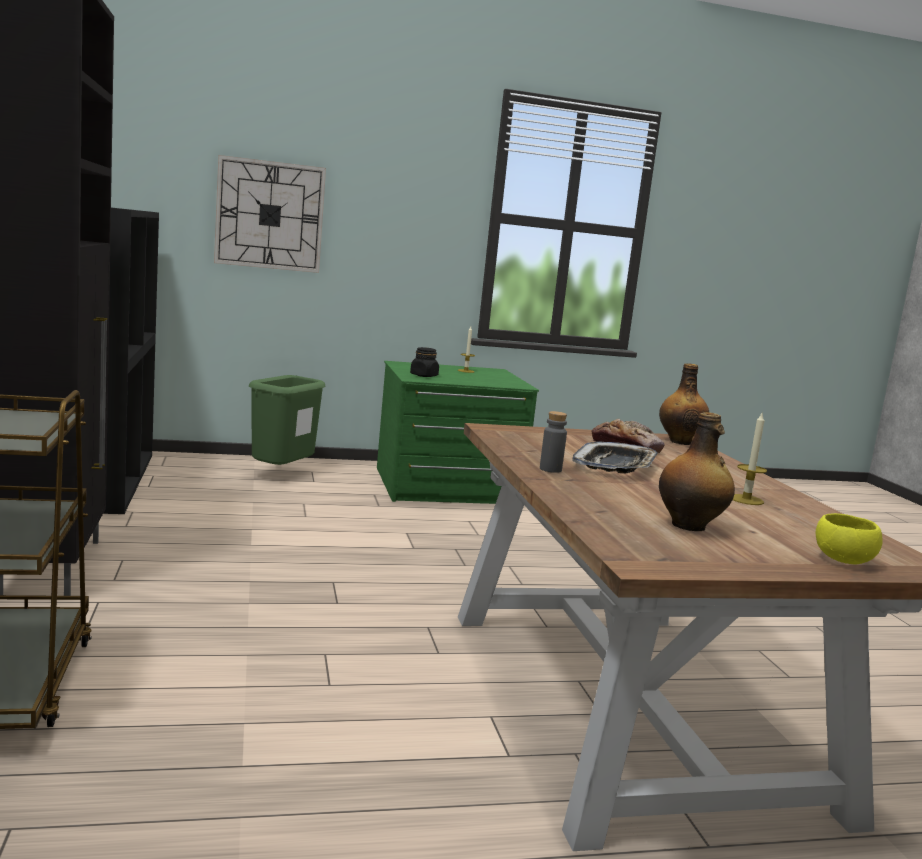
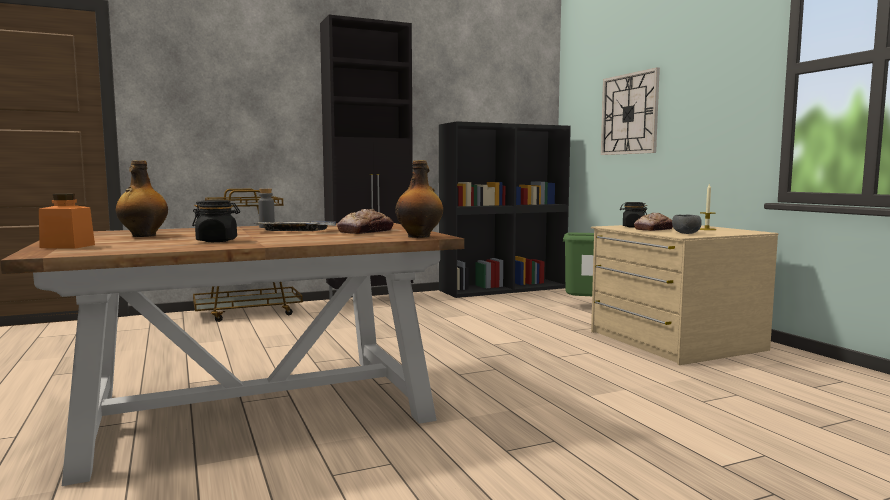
camera: 80 degrees right, 5 degrees down
green dresser [377,361,539,504] -> beige dresser [591,225,778,365]
candle [733,411,767,505] -> black jar [192,200,240,242]
yellow bowl [816,513,883,564] -> orange jar [39,194,95,249]
none -> bread [634,213,673,231]
none -> grey bowl [672,215,702,234]

